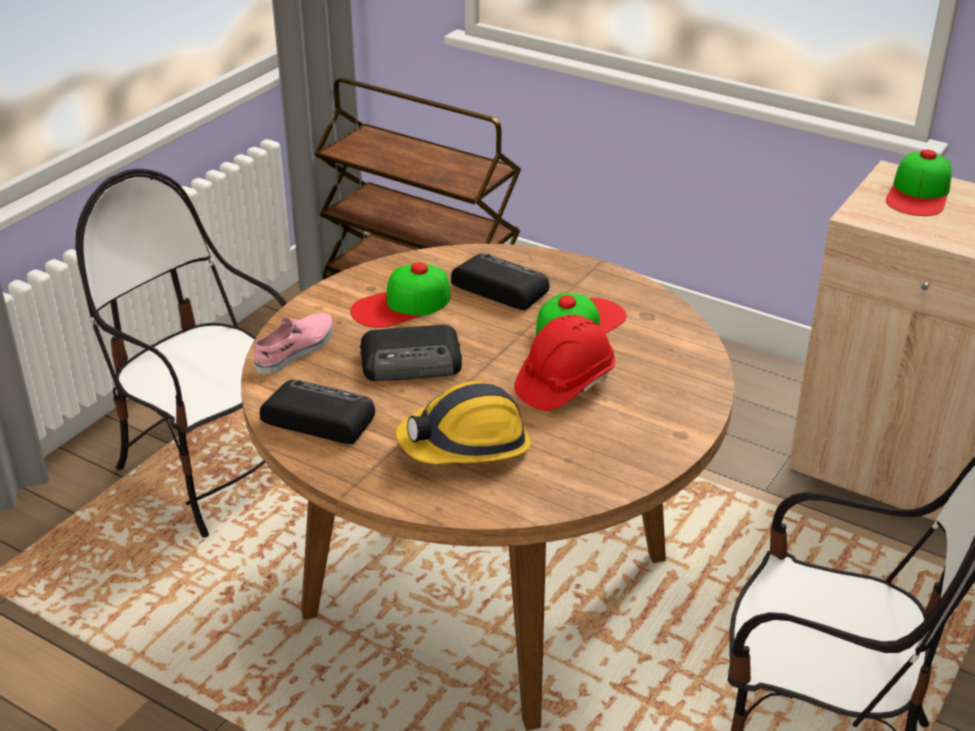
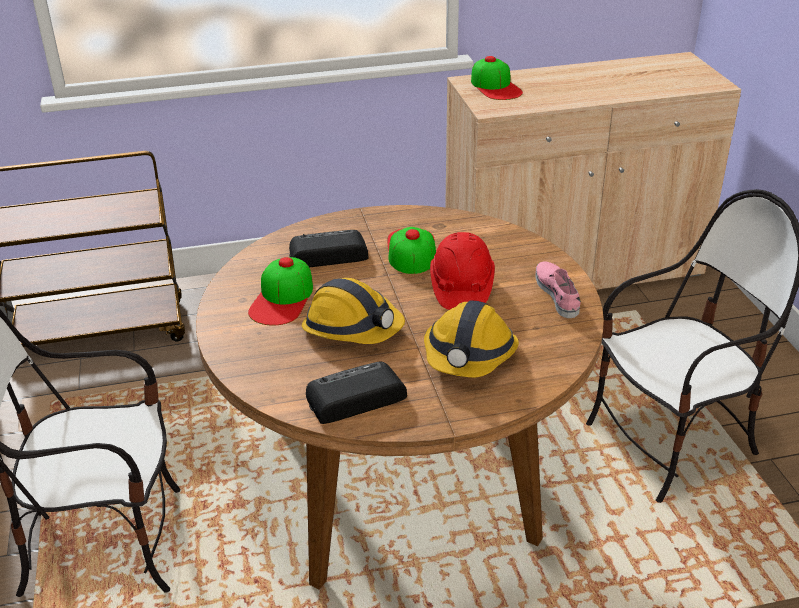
camera: 45 degrees left, 0 degrees up
pink shoe [254,313,333,374] -> pink shoe moved to [535,262,581,318]
radio [360,325,462,381] -> hard hat [302,278,405,344]

